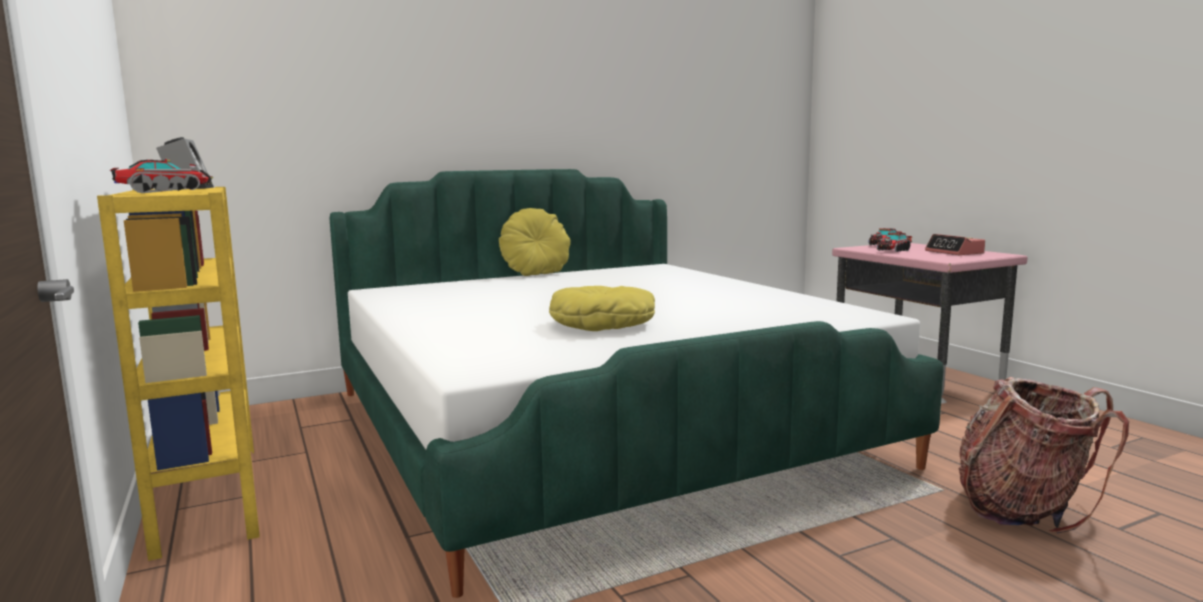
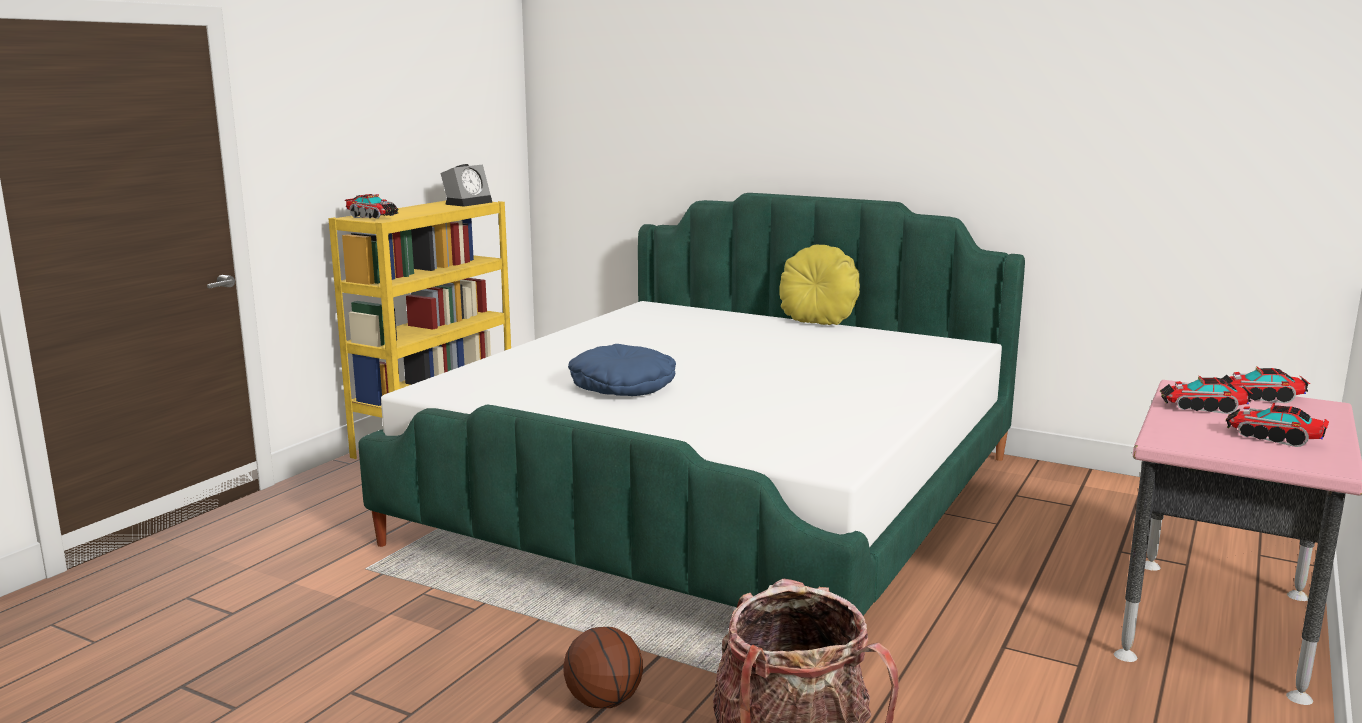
camera: 55 degrees right, 5 degrees up
yellow pillow [549,286,655,331] -> blue pillow [568,344,676,396]
alarm clock [925,234,985,255] -> toy truck [1226,403,1329,447]
none -> basketball [563,627,643,708]

